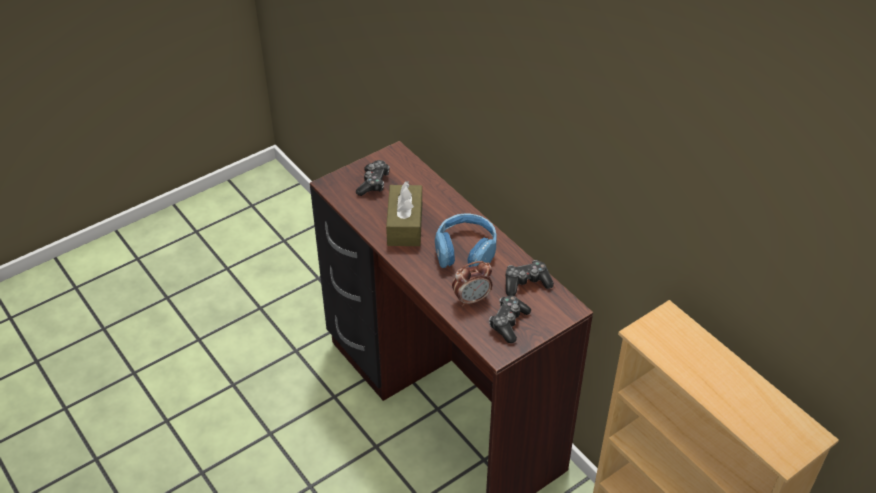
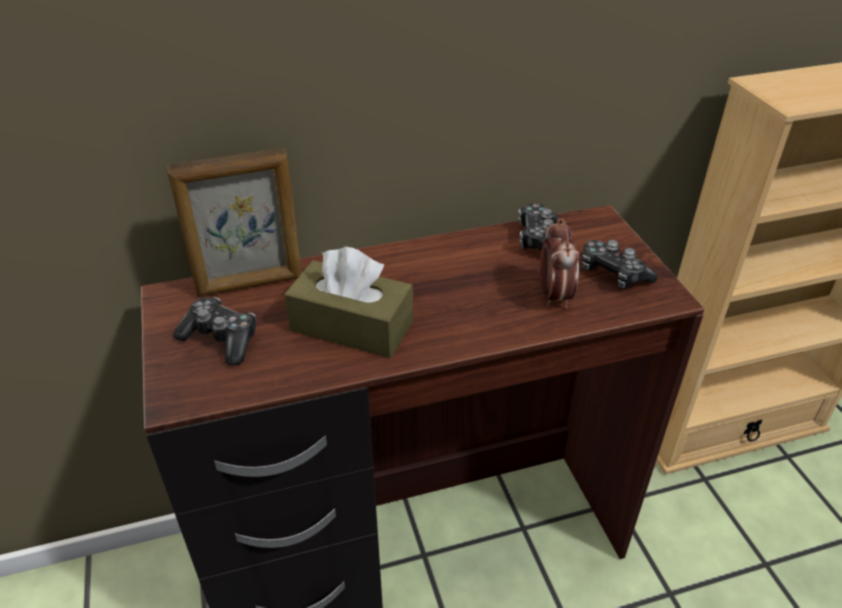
camera: 70 degrees left, 5 degrees down
blue headphones [435,214,497,268] -> none
none -> picture frame [167,148,302,297]

